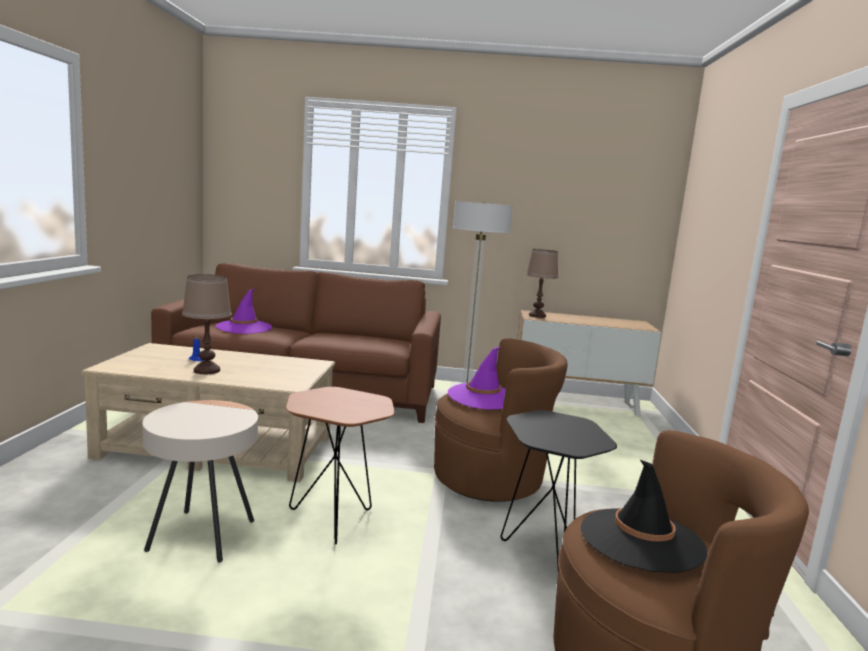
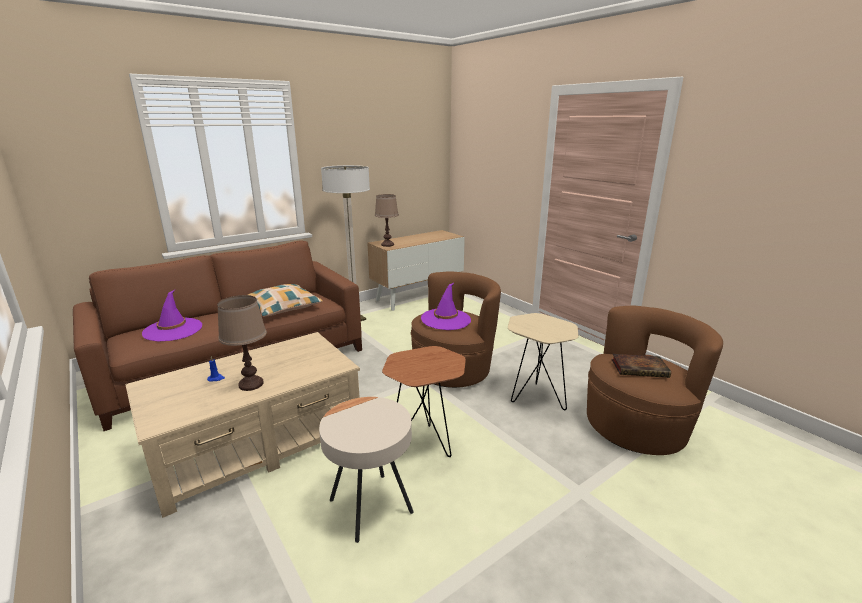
camera: 40 degrees left, 10 degrees up
black side table [501,410,617,570] -> beige side table [508,313,579,410]
black hat [580,460,707,573] -> book [611,354,671,378]
none -> pillow [248,284,323,317]

